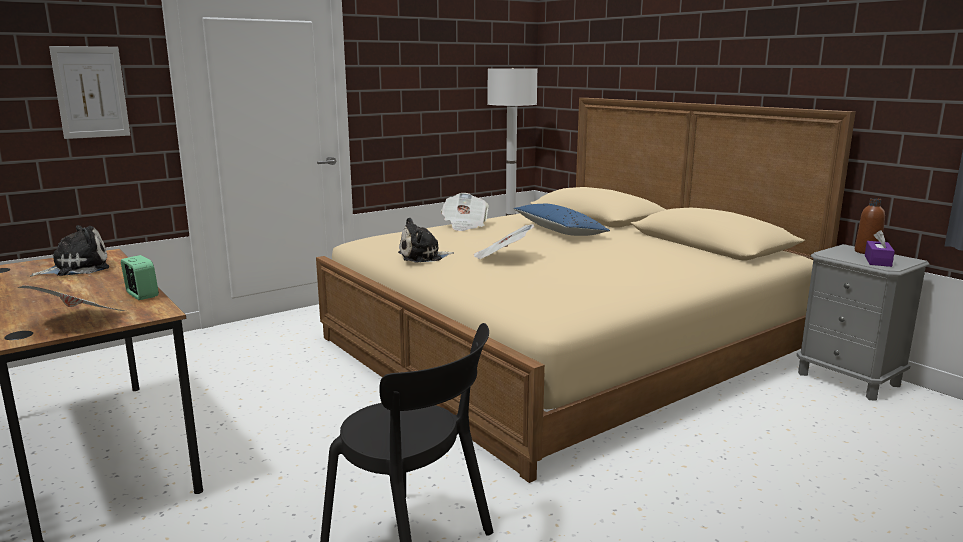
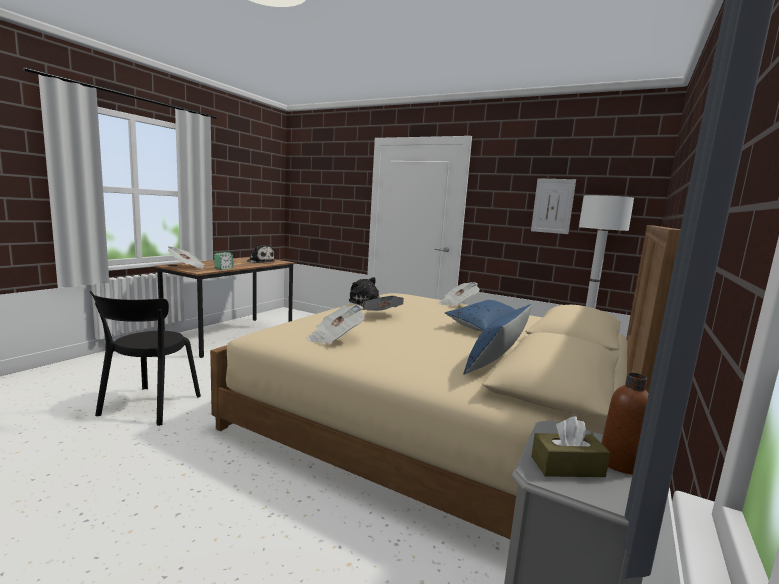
camera: 65 degrees right, 5 degrees down
picture [49,46,130,139] -> picture moved to [531,178,576,234]
purple tissue box [865,230,895,267] -> brown tissue box [531,416,610,477]
none -> newspaper [306,305,365,344]
none -> blue pillow [463,304,532,375]

